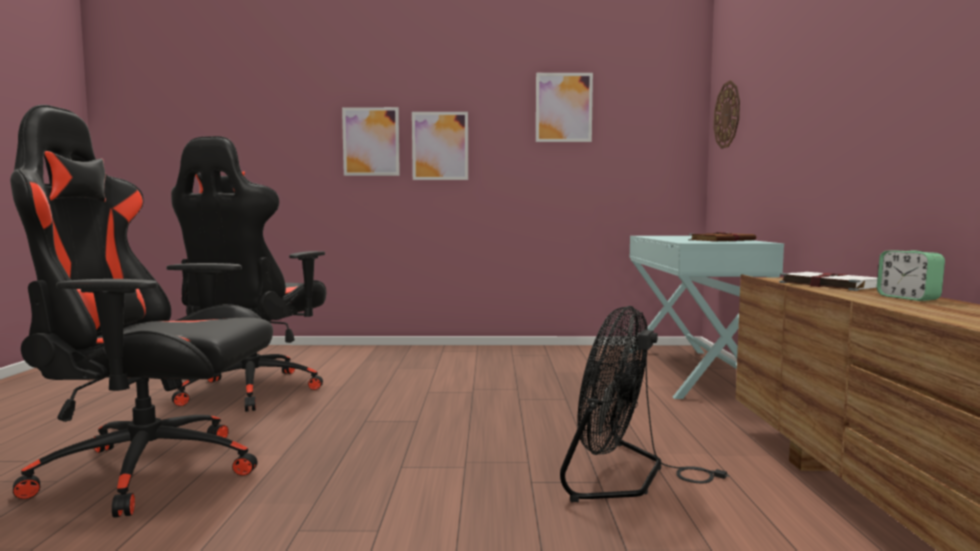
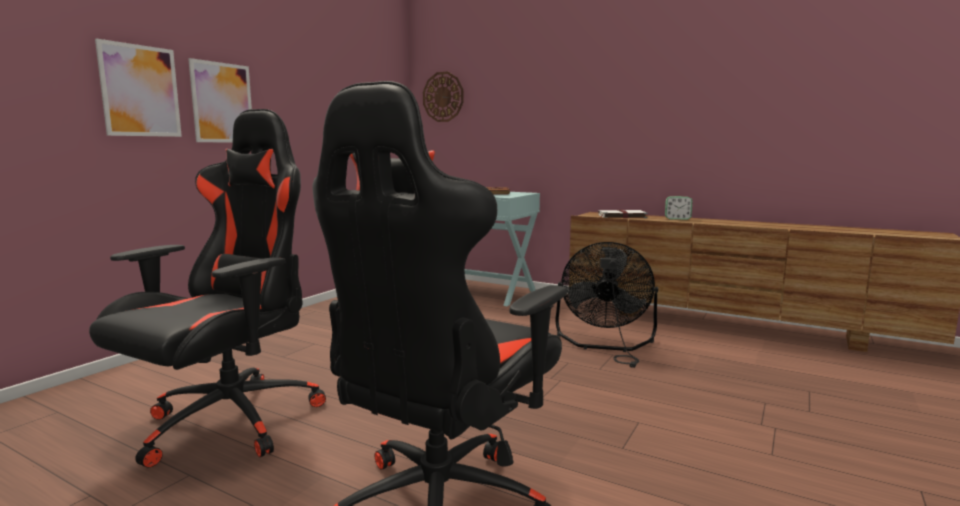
camera: 60 degrees left, 5 degrees up
black office chair [171,136,327,412] -> black office chair turned 105 degrees counterclockwise [89,109,326,467]
picture [536,73,593,142] -> none
black fan [560,306,730,502] -> black fan turned 135 degrees clockwise [555,242,658,368]

